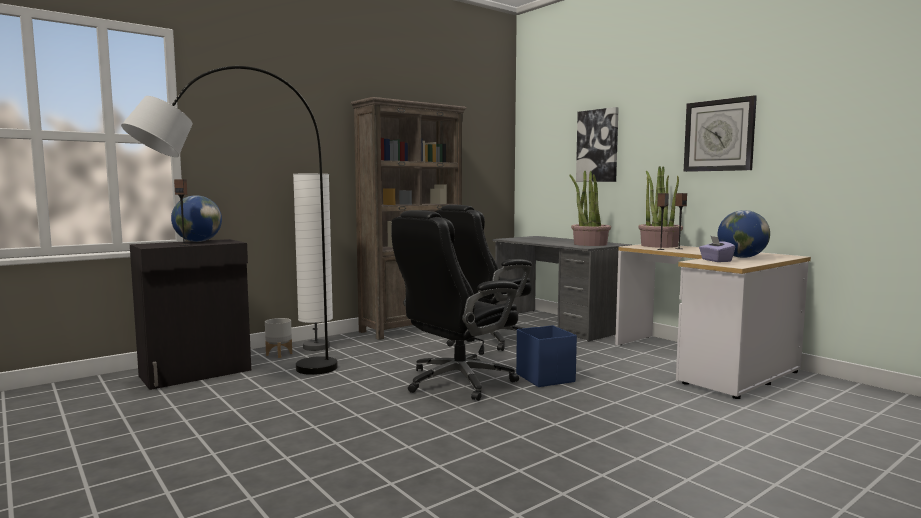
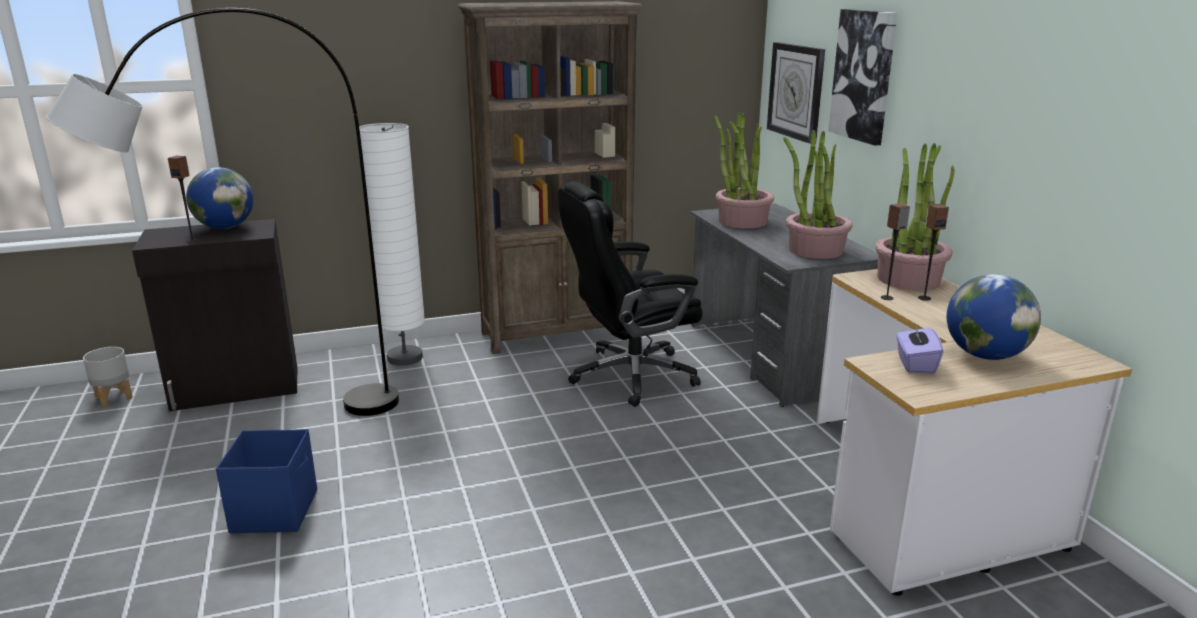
camera: 20 degrees right, 15 degrees up
grey planter [265,318,292,358] -> grey planter moved to [83,347,133,407]
black office chair [391,210,519,401] -> none
blue storage box [516,325,577,387] -> blue storage box moved to [216,429,317,533]
wall clock [684,95,757,172] -> wall clock moved to [767,42,825,144]
none -> potted plant [714,112,774,229]

